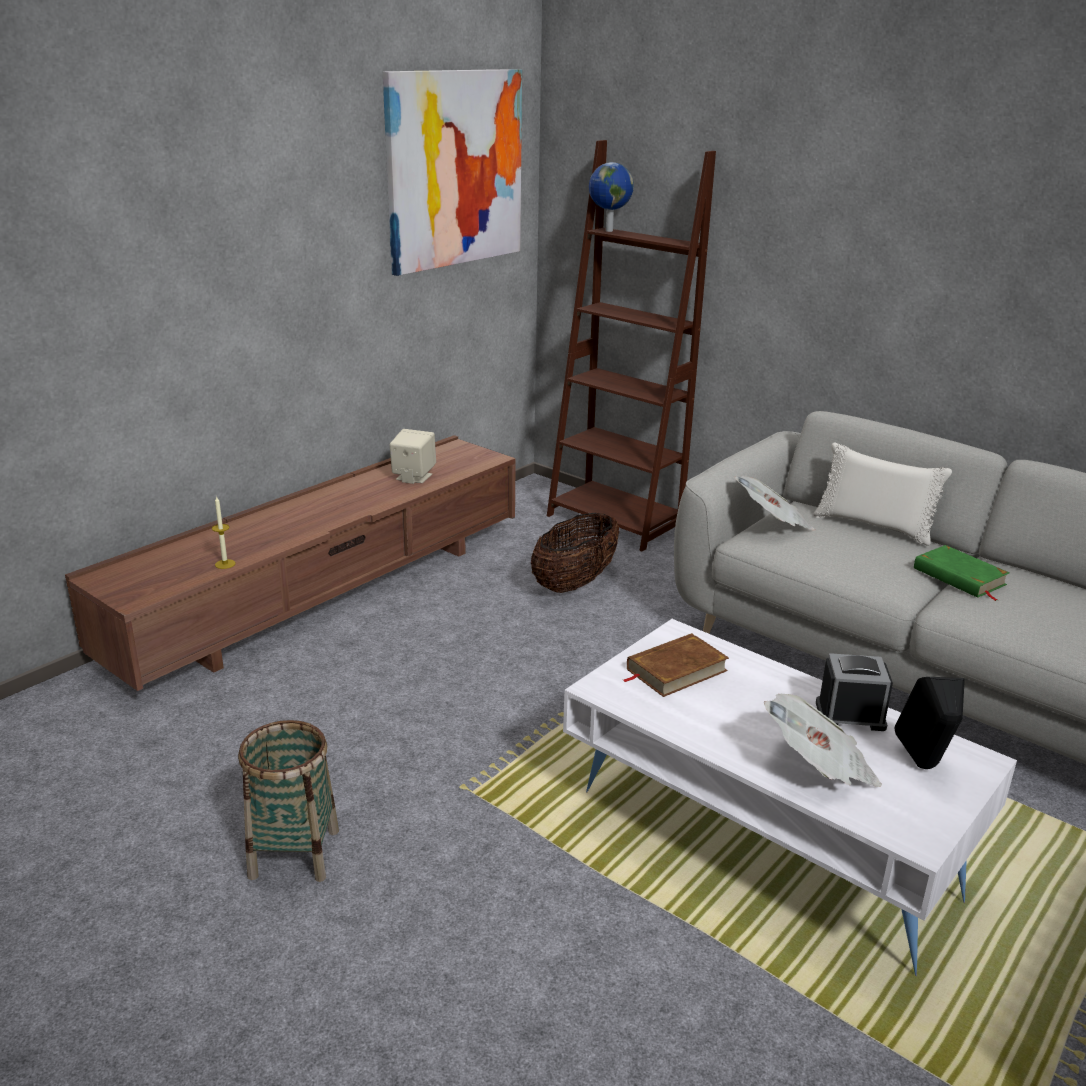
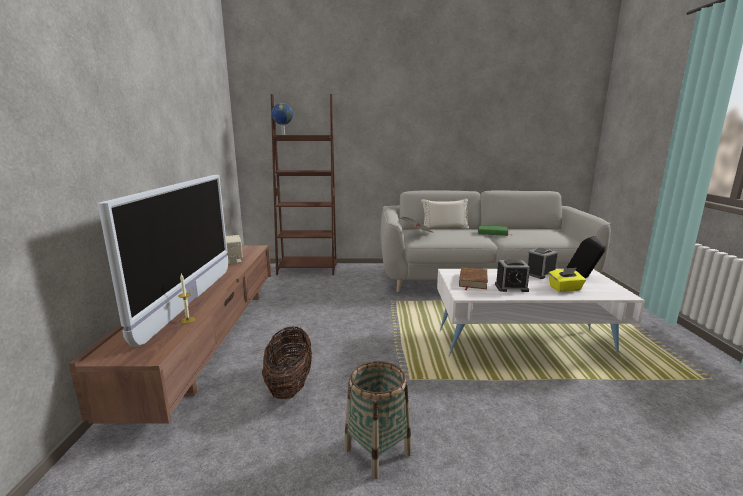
camera: 40 degrees left, 10 degrees down
picture [383,69,522,276] -> none
basket [531,512,619,593] -> basket moved to [262,327,312,399]
newspaper [764,694,882,787] -> yellow tissue box [549,268,586,292]
none -> television [97,175,228,347]
none -> alarm clock [495,259,530,292]

